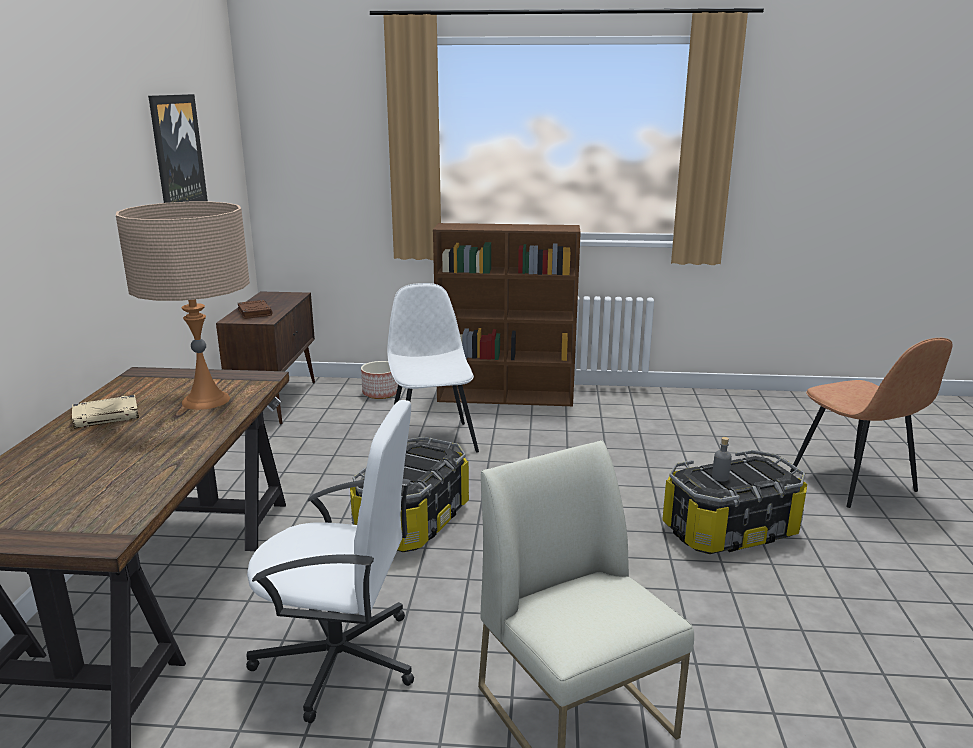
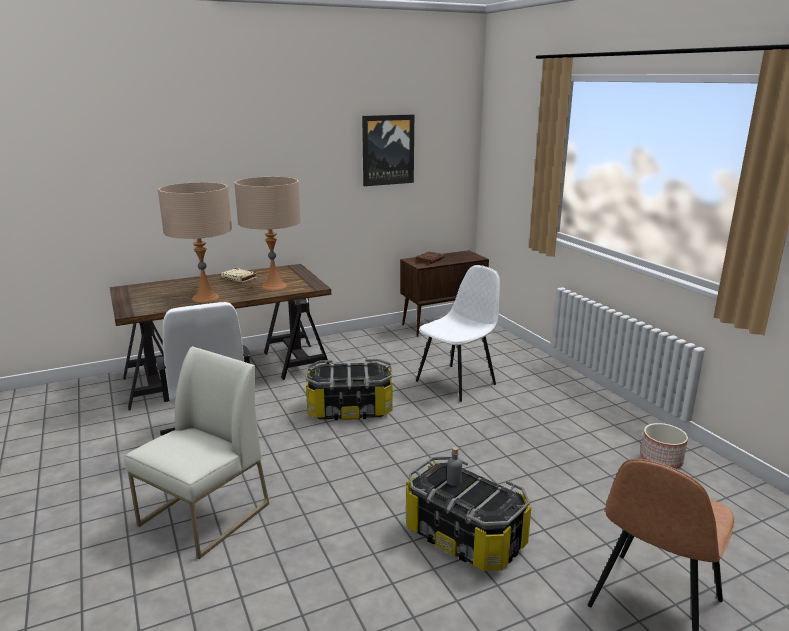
camera: 60 degrees right, 0 degrees up
planter [361,361,398,399] -> planter moved to [640,423,688,469]
brown bookcase [433,223,581,406] -> none
none -> beige table lamp [158,182,232,303]

